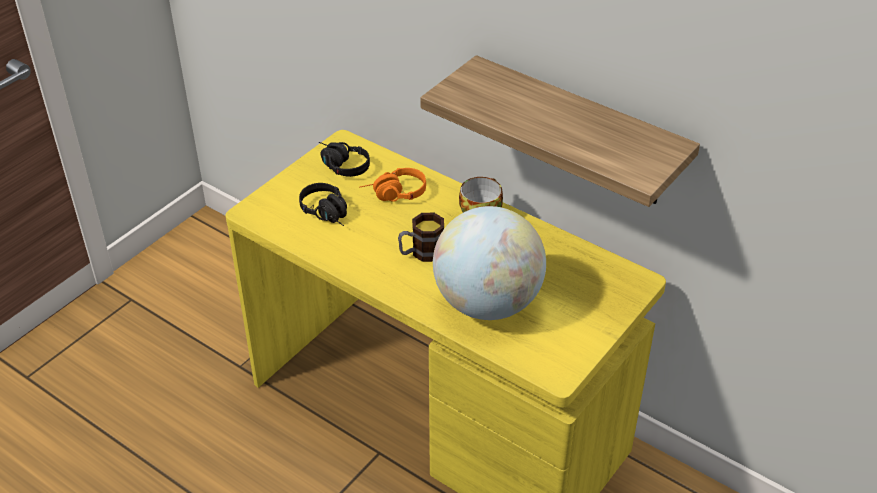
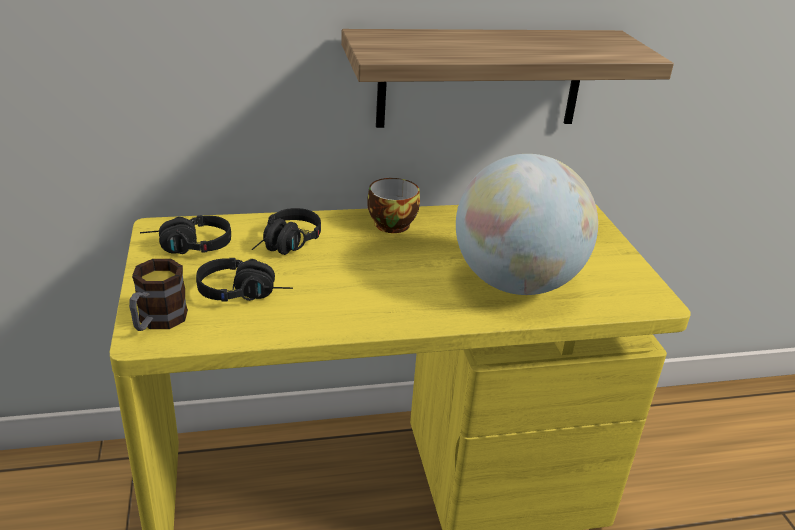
camera: 50 degrees left, 10 degrees down
orange headphones [359,168,426,202] -> black headphones [252,208,321,255]
mug [398,213,444,262] -> mug moved to [129,259,188,331]

